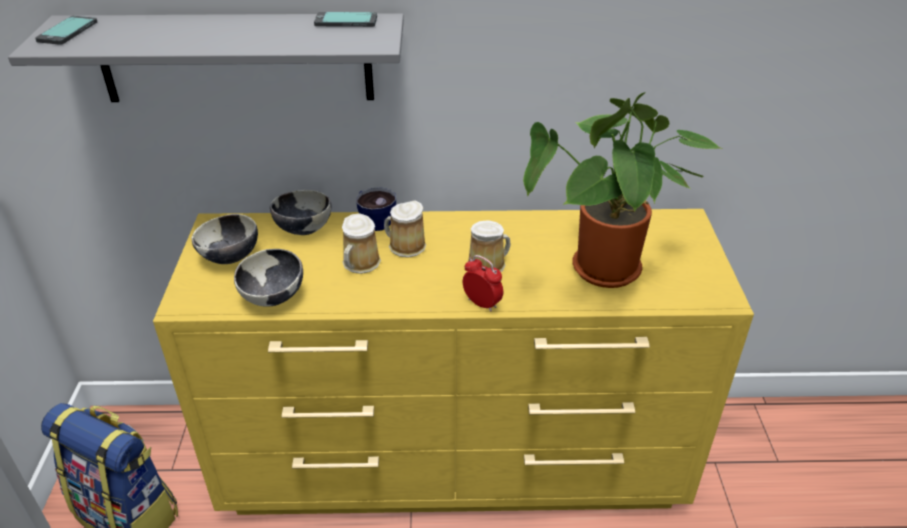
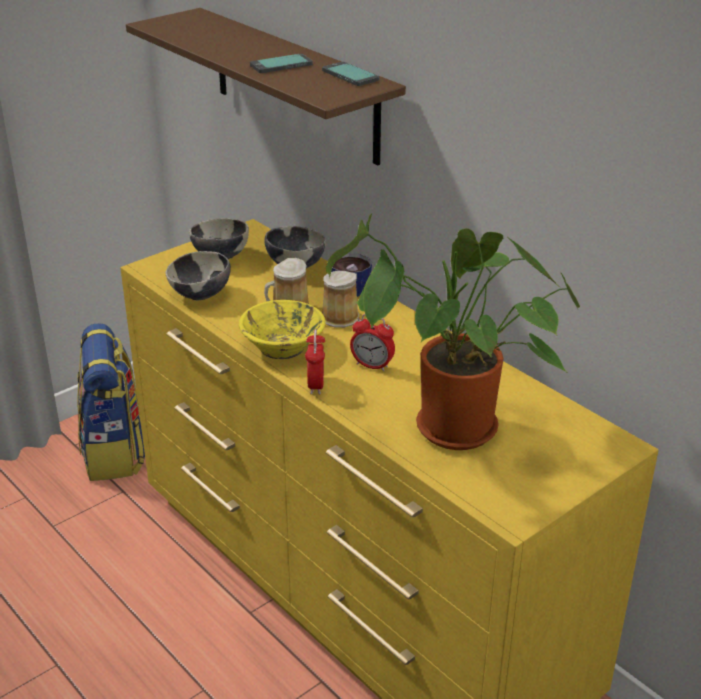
camera: 50 degrees right, 5 degrees down
grey shelf [8,13,404,102] -> brown shelf [126,8,406,165]
phone [35,16,97,45] -> phone moved to [250,54,313,73]
mug [468,220,511,272] -> alarm clock [350,314,395,372]
none -> yellow bowl [239,300,326,359]

